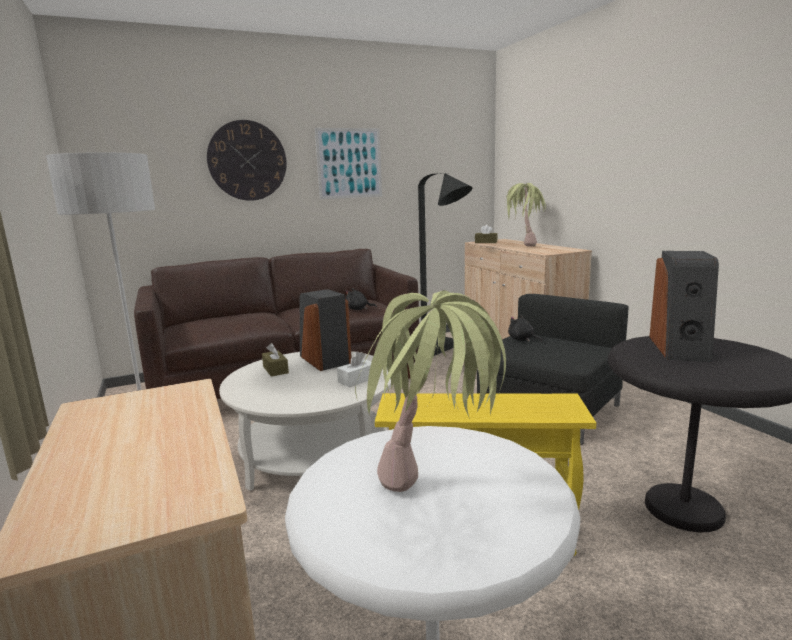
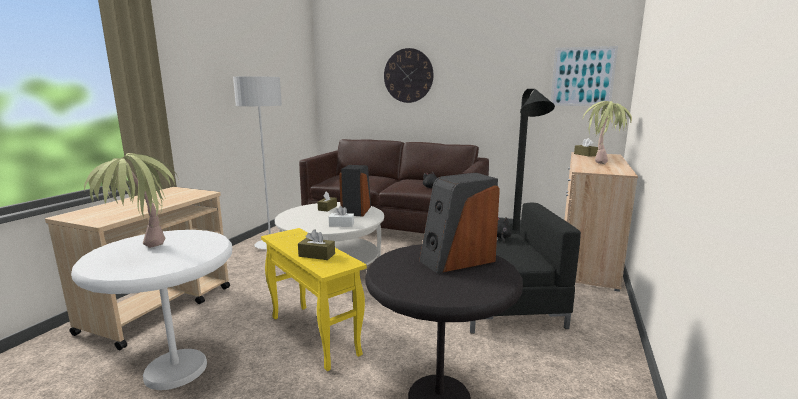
camera: 45 degrees right, 0 degrees up
picture [315,128,382,199] -> picture moved to [551,46,618,106]
none -> brown tissue box [298,230,335,260]

